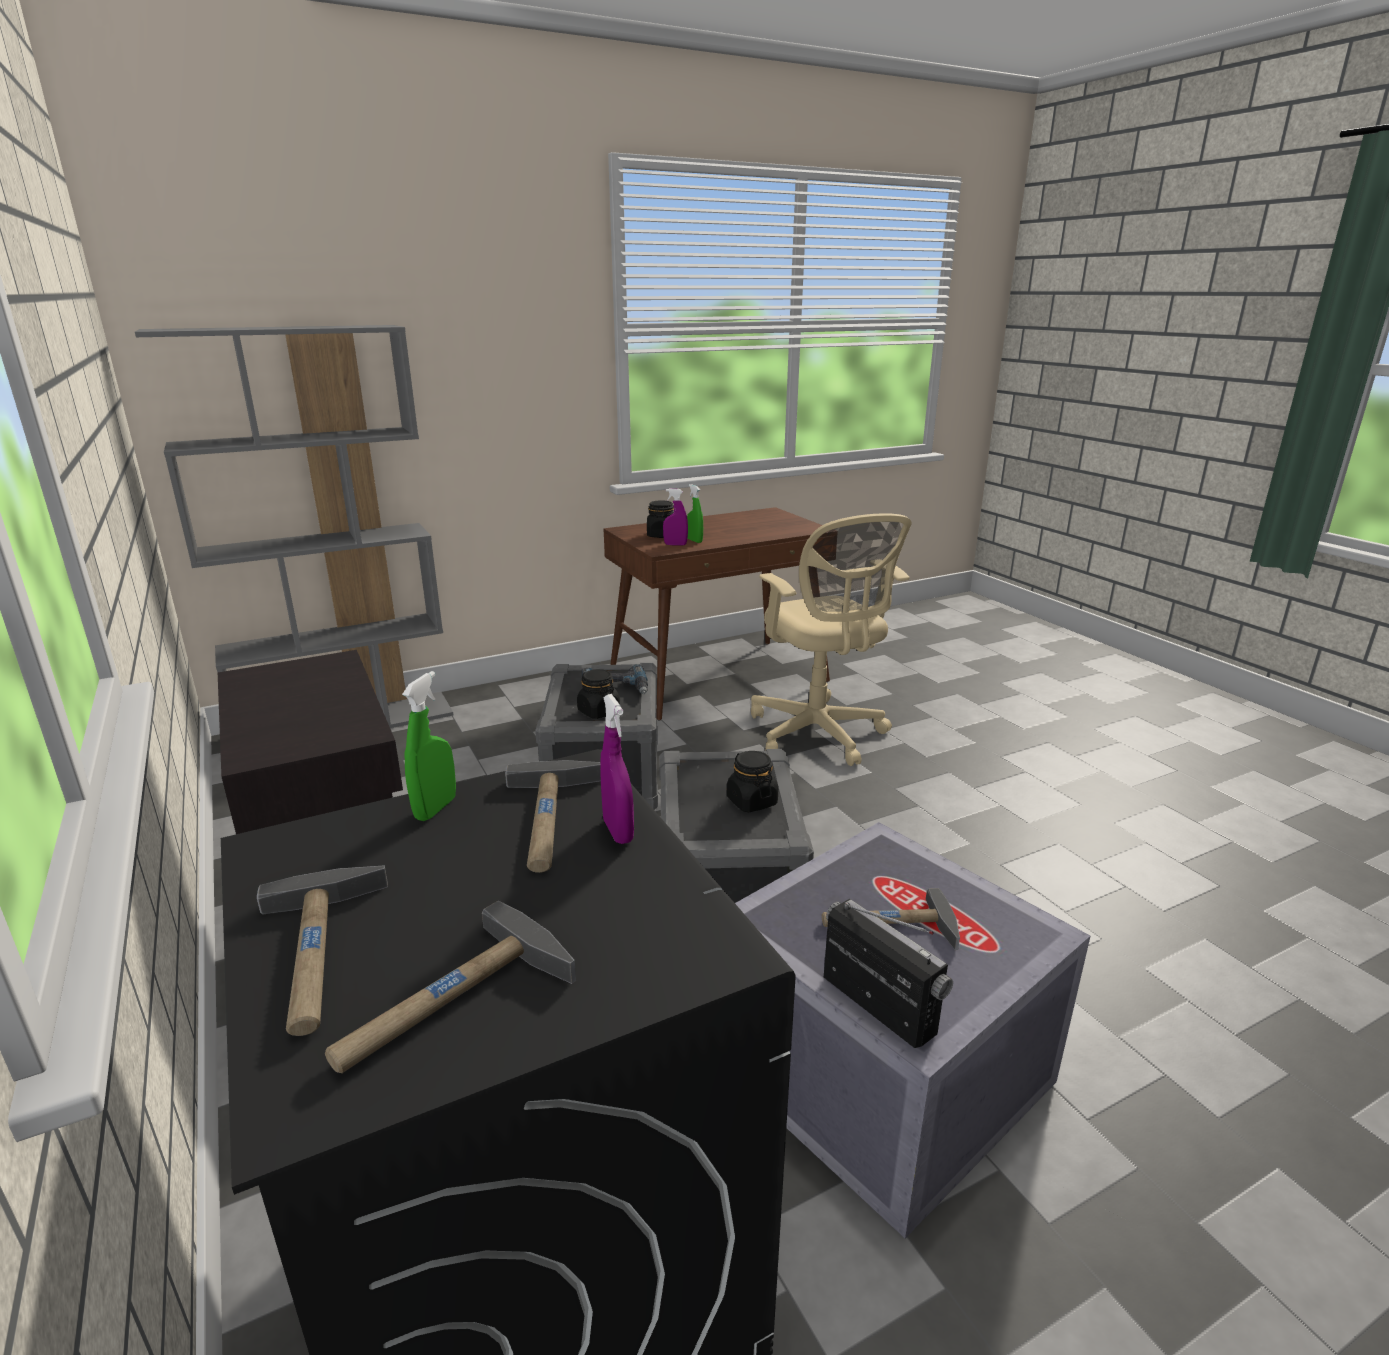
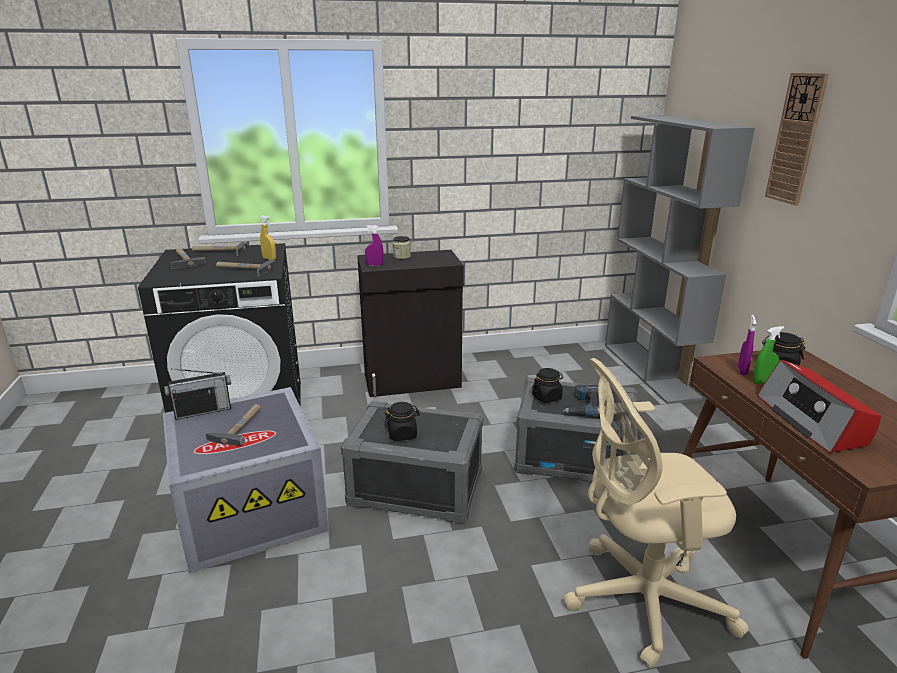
camera: 105 degrees right, 0 degrees up
green spray bottle [402,671,456,821] -> yellow spray bottle [260,215,276,260]
purple spray bottle [600,694,634,844] -> purple spray bottle moved to [365,225,384,266]
none -> jar [393,236,411,259]
none -> radio [757,360,882,453]
none -> wall clock [765,73,829,205]

